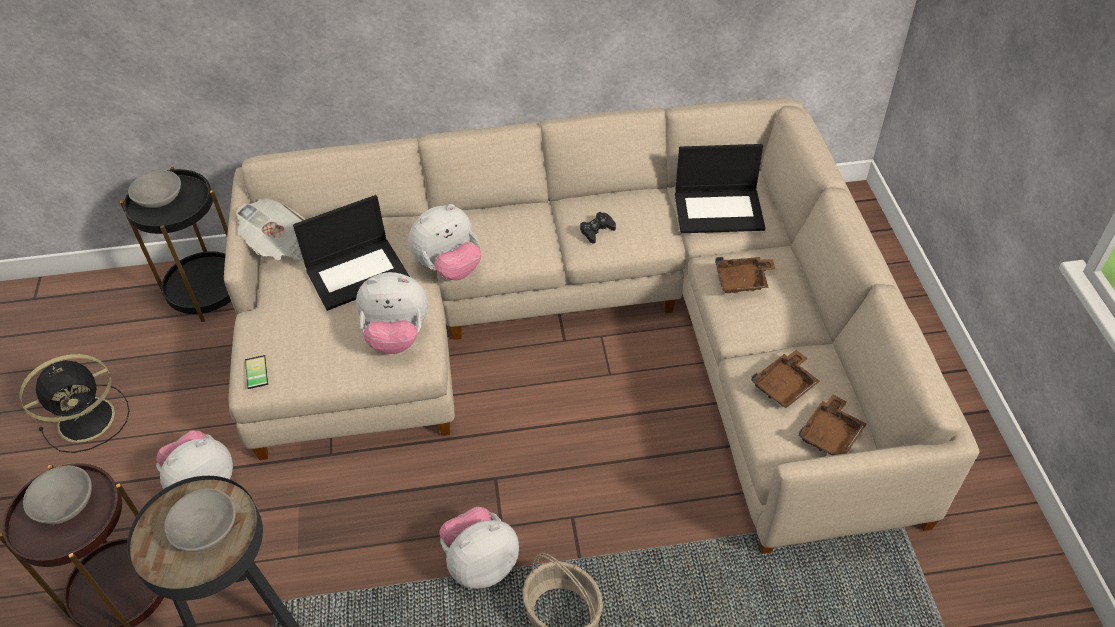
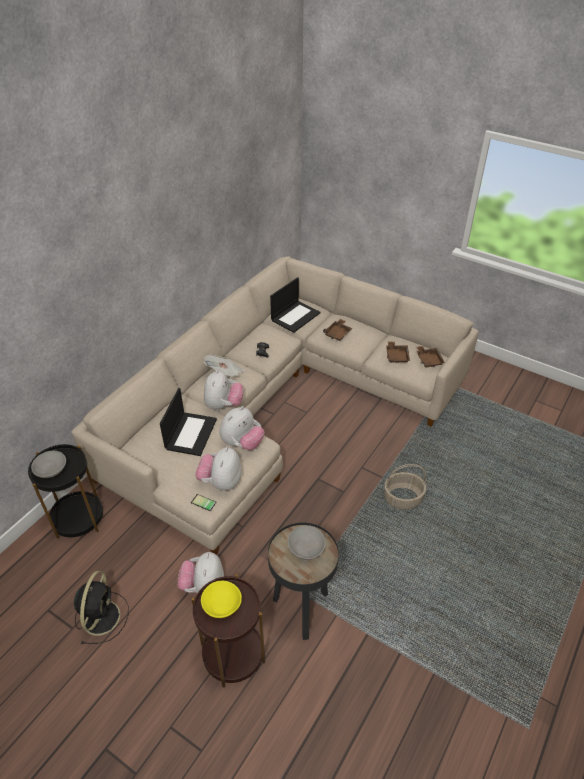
camera: 50 degrees left, 5 degrees down
grey bowl [23,466,92,524] -> yellow bowl [201,581,242,618]
newspaper [236,198,305,262] -> newspaper moved to [203,355,246,377]
plush toy [439,507,519,589] -> plush toy moved to [195,447,241,491]

